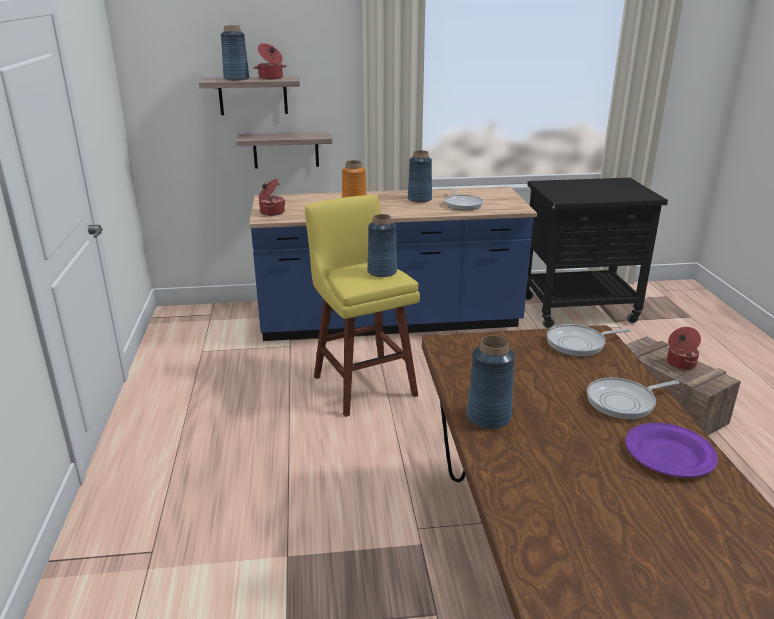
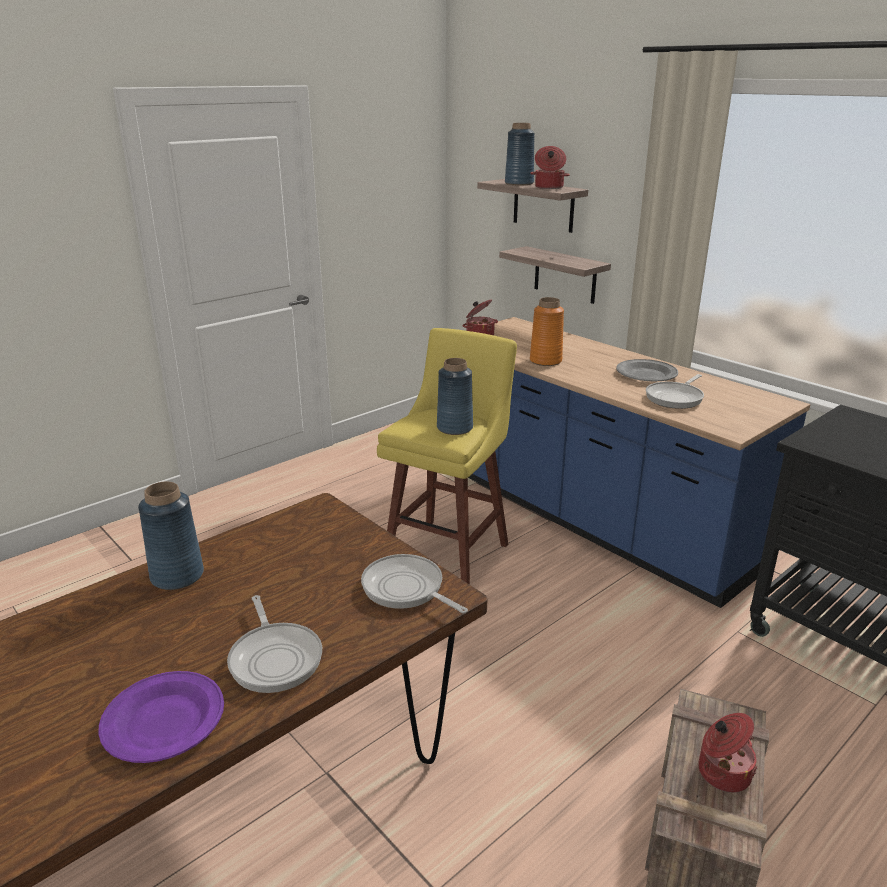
camera: 55 degrees right, 0 degrees up
blue vase [408,150,432,203] -> grey plate [616,359,678,381]
frying pan [587,378,679,419] -> frying pan turned 150 degrees counterclockwise [227,595,322,693]

